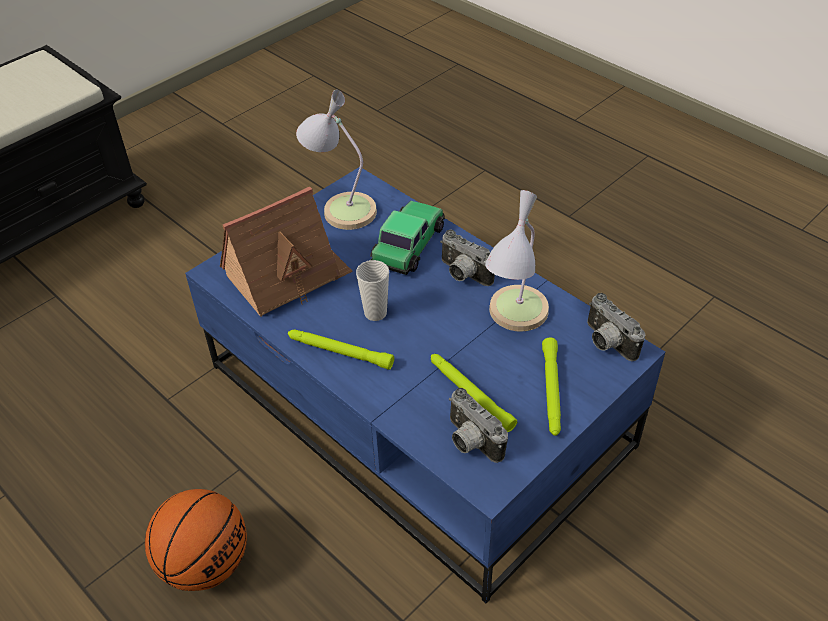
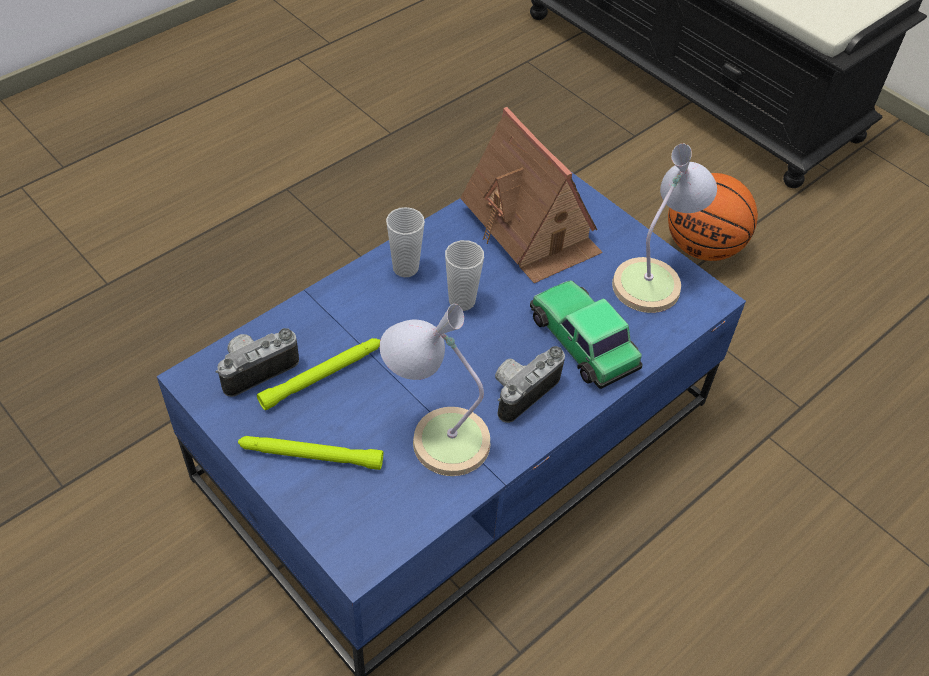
camera: 90 degrees right, 5 degrees up
basketball [145,489,247,591] -> basketball moved to [668,173,758,261]
green flashlight [288,329,394,370] -> cup [386,207,425,277]
toy car [370,201,445,275] -> toy car turned 150 degrees counterclockwise [530,280,643,389]
camera [587,293,645,361] -> none

